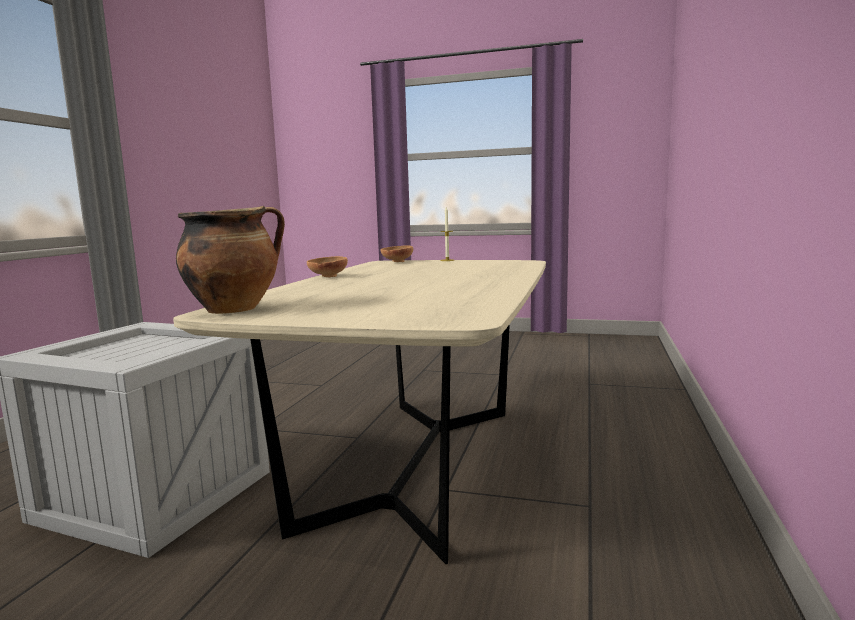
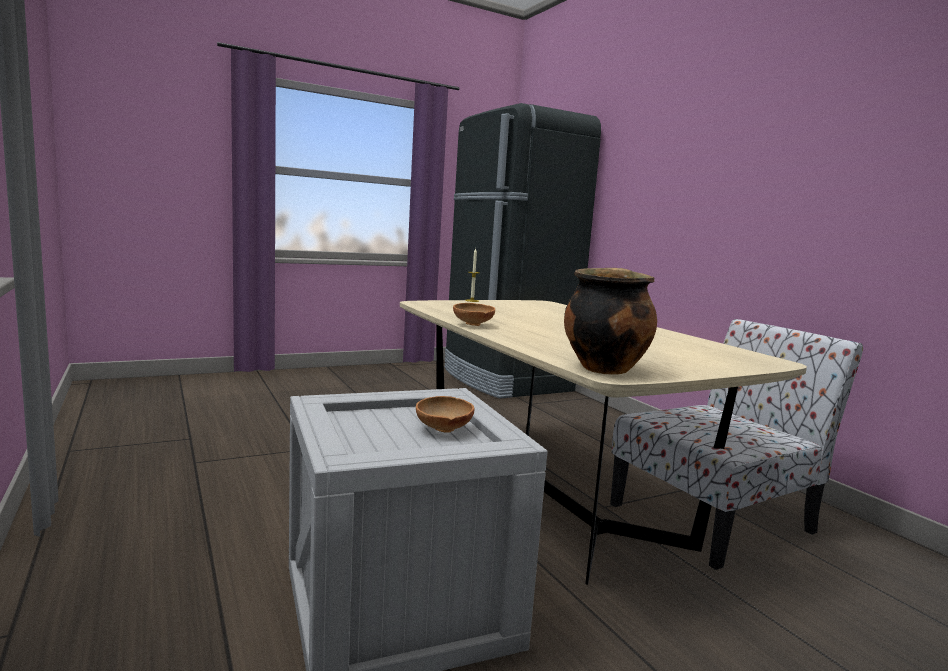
camera: 45 degrees left, 0 degrees up
brown bowl [381,245,413,262] -> brown bowl moved to [416,396,474,433]
none -> black fridge [444,103,601,399]
none -> chair [610,319,863,570]

